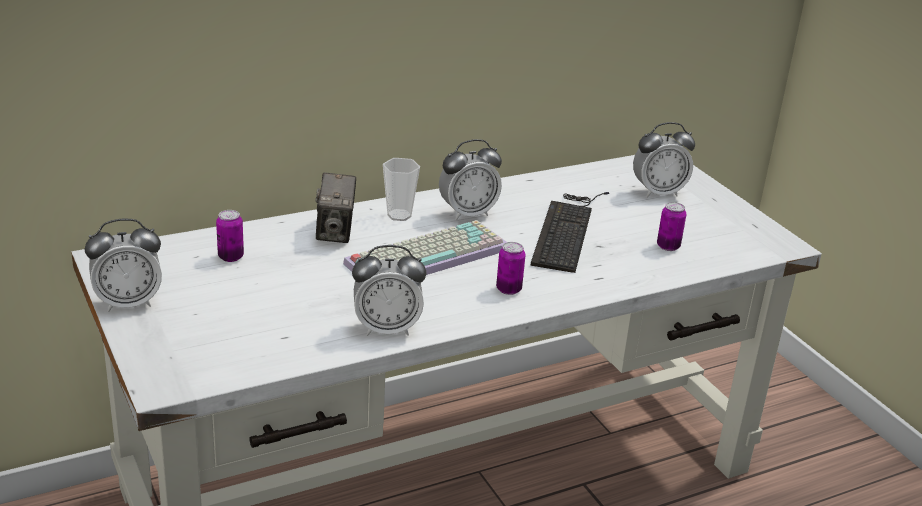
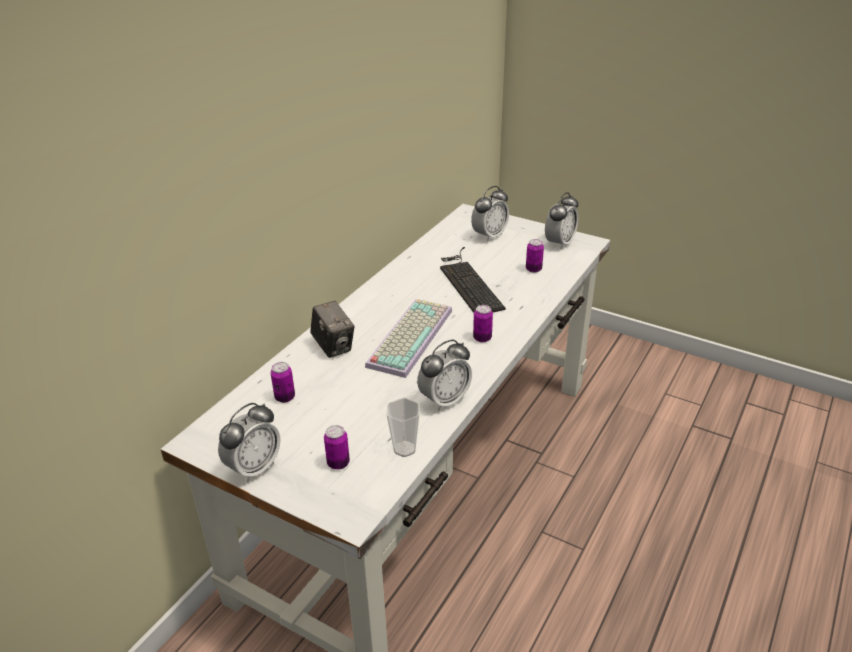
camera: 30 degrees left, 5 degrees up
cup [383,158,420,221] -> cup moved to [386,398,420,457]
alarm clock [439,139,502,221] -> alarm clock moved to [545,192,578,250]
none -> can [324,425,350,470]

